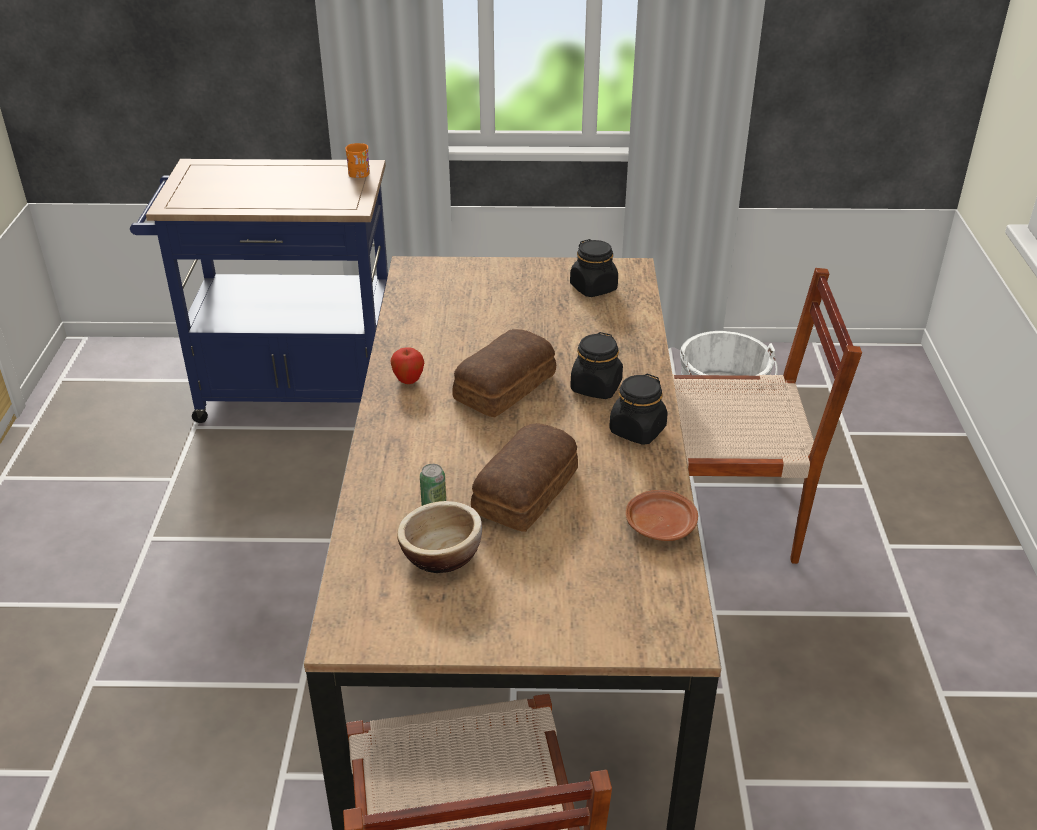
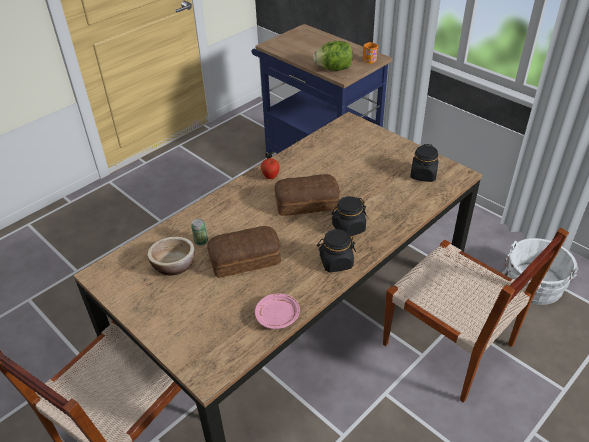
camera: 45 degrees right, 5 degrees up
brown plate [626,490,698,541] -> pink plate [255,293,300,329]
none -> lettuce [313,41,353,71]

